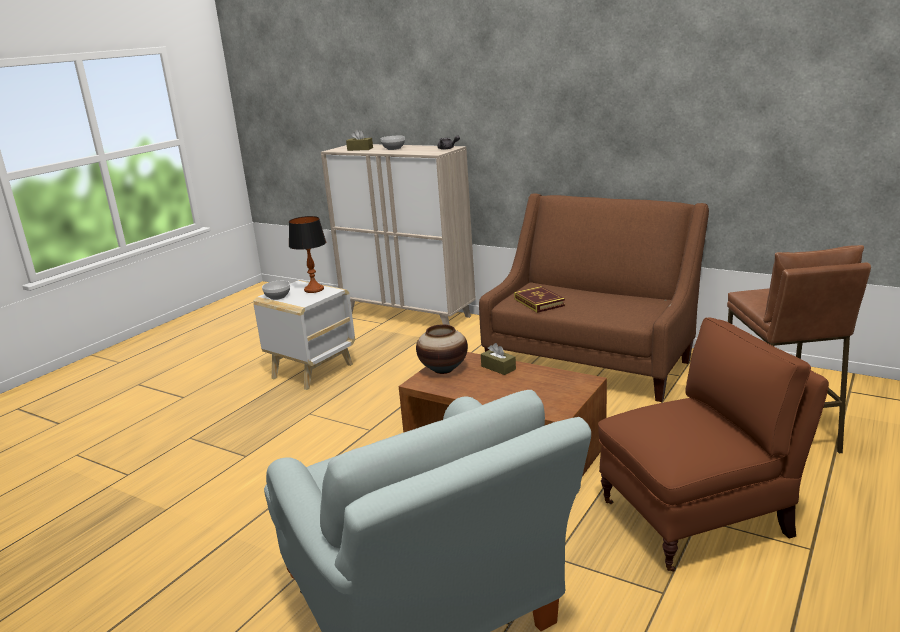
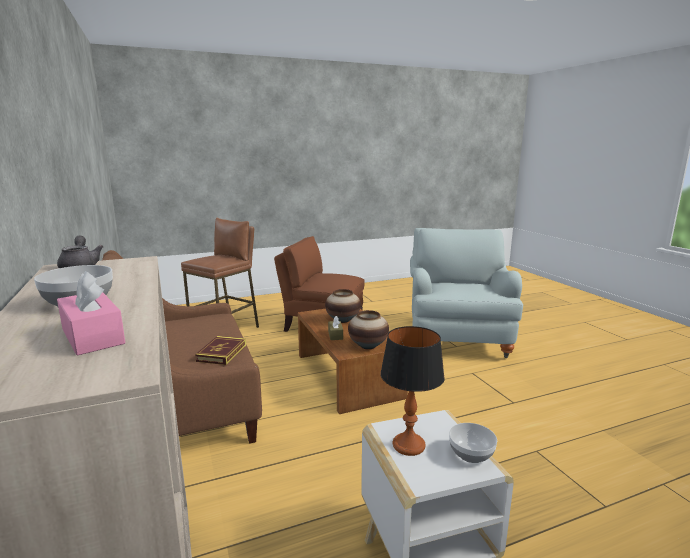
camera: 145 degrees left, 5 degrees down
brown tissue box [346,129,373,151] -> pink tissue box [57,271,125,356]
none -> vase [325,289,361,323]

